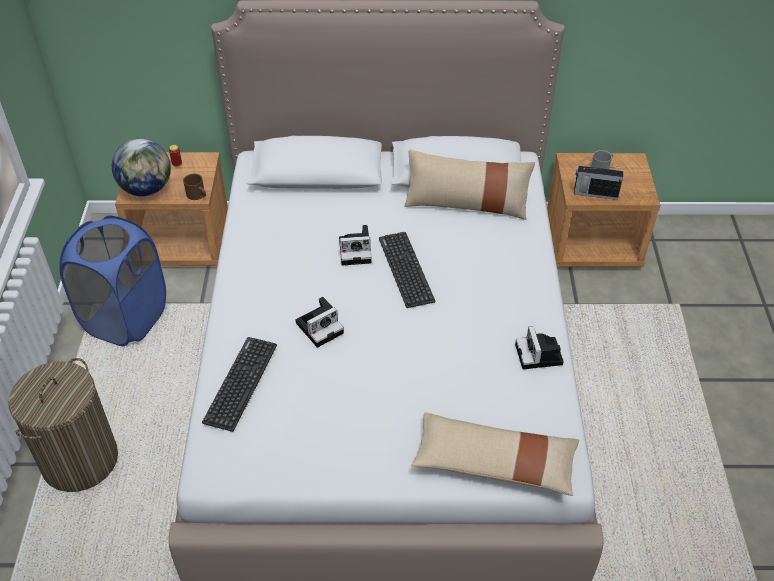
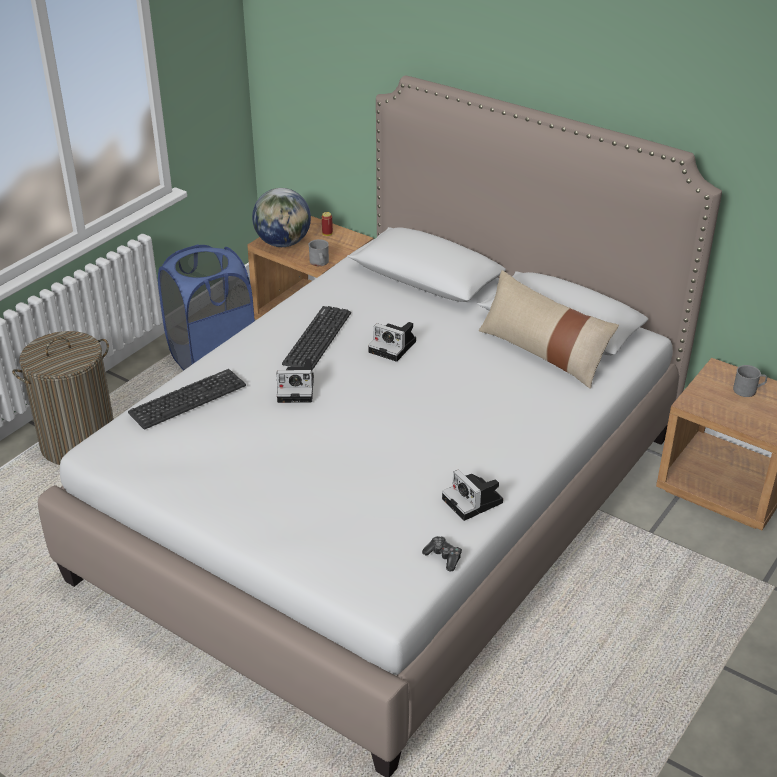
camera: 35 degrees right, 10 degrees down
brown mug [183,174,206,200] -> grey mug [308,239,329,266]
keyboard [379,232,435,308] -> keyboard moved to [282,306,351,370]
beige pillow [411,413,579,496] -> none
camera [515,326,564,369] -> camera turned 60 degrees counterclockwise [442,469,503,521]
radio [574,166,623,200] -> none
none -> game controller [422,536,462,571]

